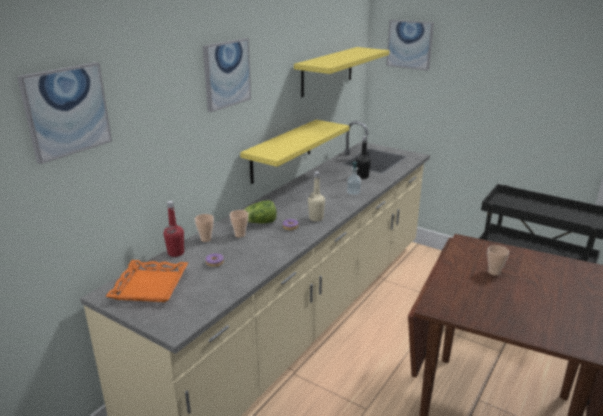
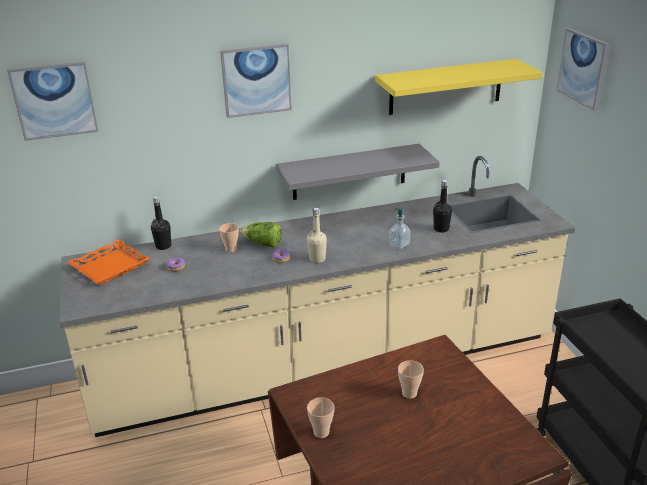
camera: 40 degrees right, 5 degrees up
red bottle [164,201,184,257] -> black bottle [151,196,171,250]
cup [195,214,214,242] -> cup moved to [307,397,335,438]
yellow shelf [240,120,350,184] -> grey shelf [276,144,440,200]

